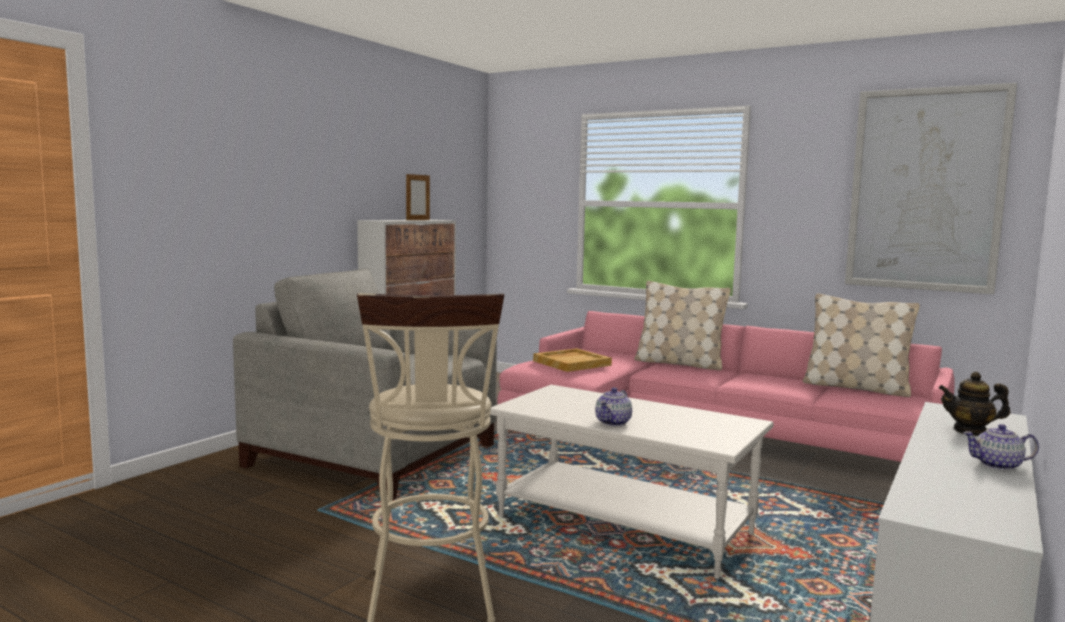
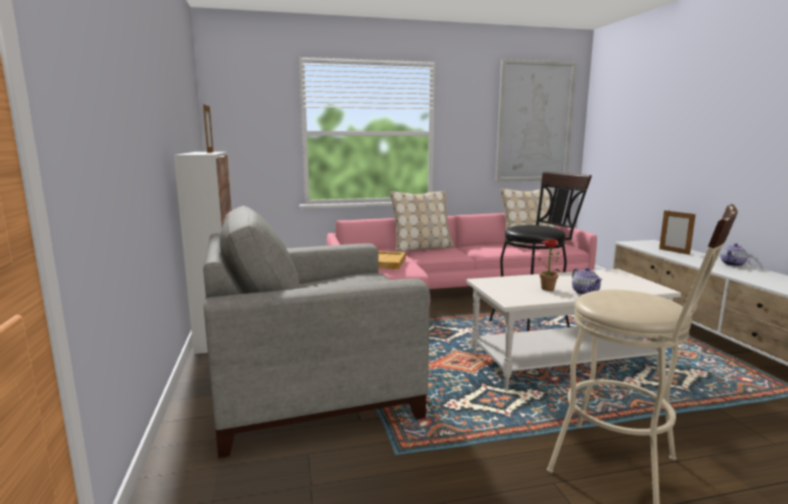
camera: 45 degrees left, 5 degrees up
teapot [938,372,1010,436] -> picture frame [659,210,696,255]
none -> black stool [489,171,592,331]
none -> potted plant [530,239,560,291]

